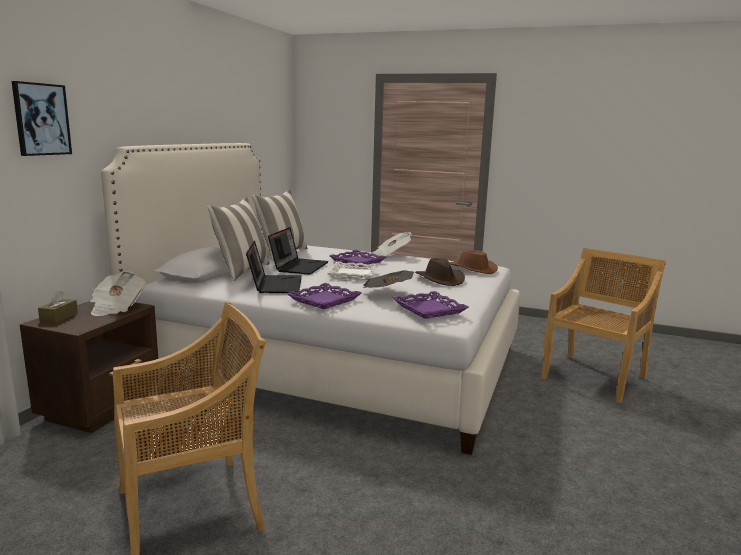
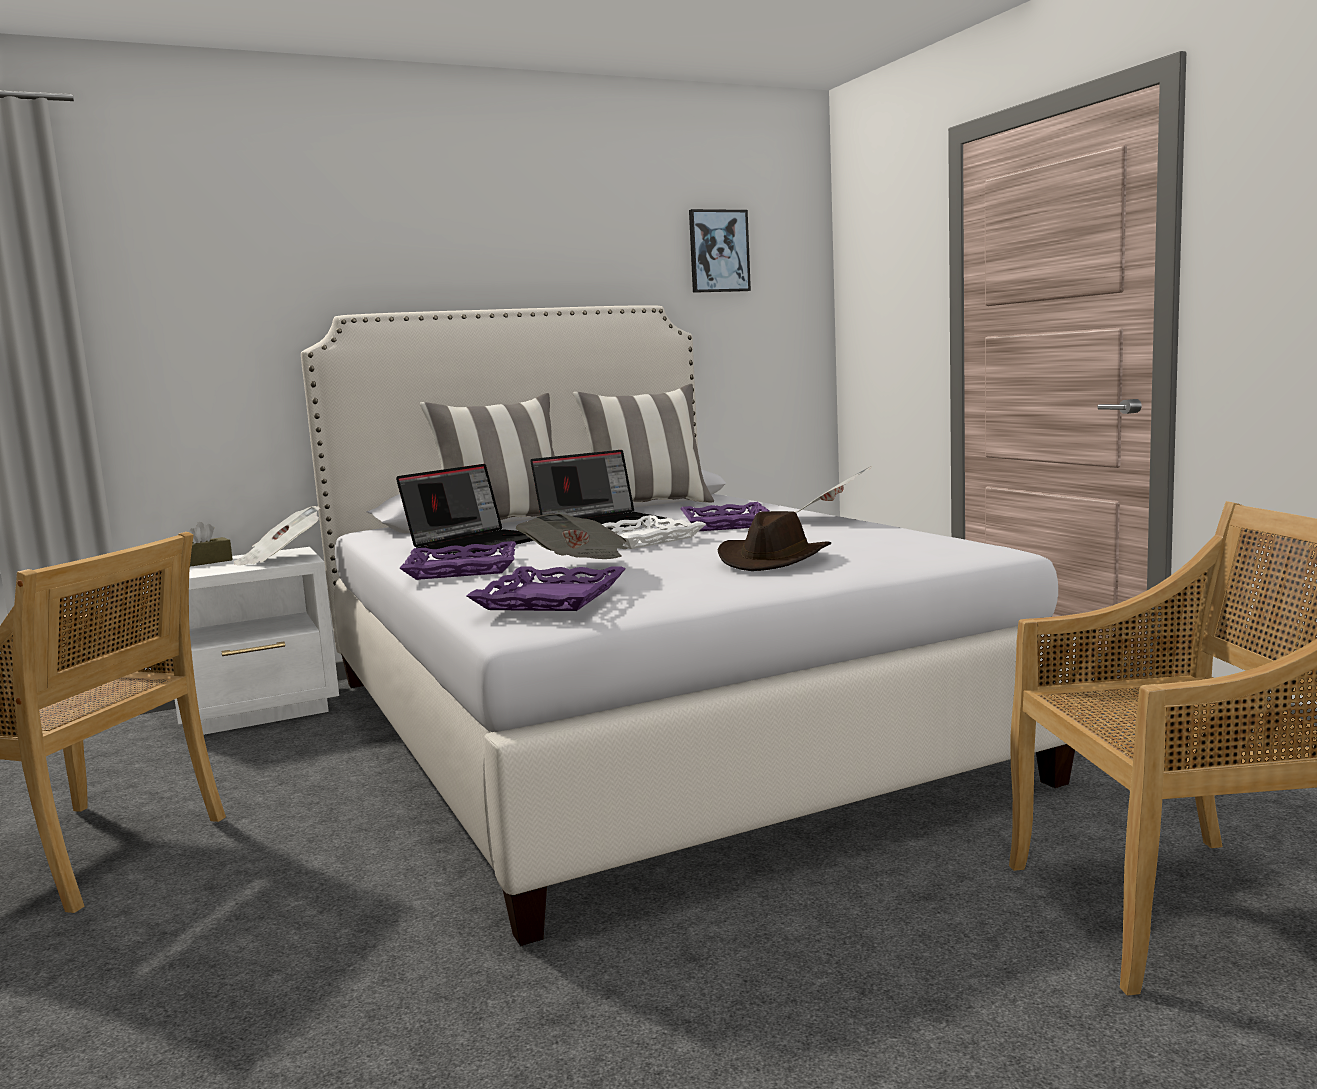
camera: 45 degrees right, 5 degrees down
picture [11,81,72,156] -> picture moved to [689,209,751,293]
brown nightstand [20,301,158,433] -> white nightstand [175,547,339,735]
brown hat [449,250,498,274] -> none

